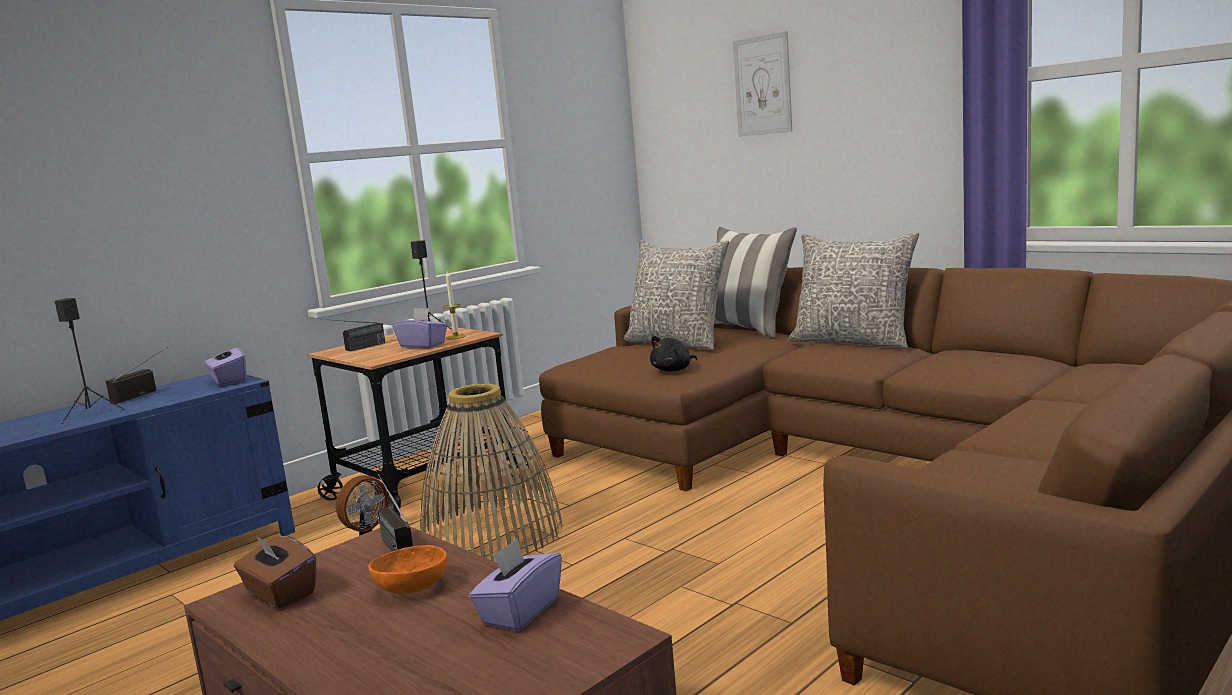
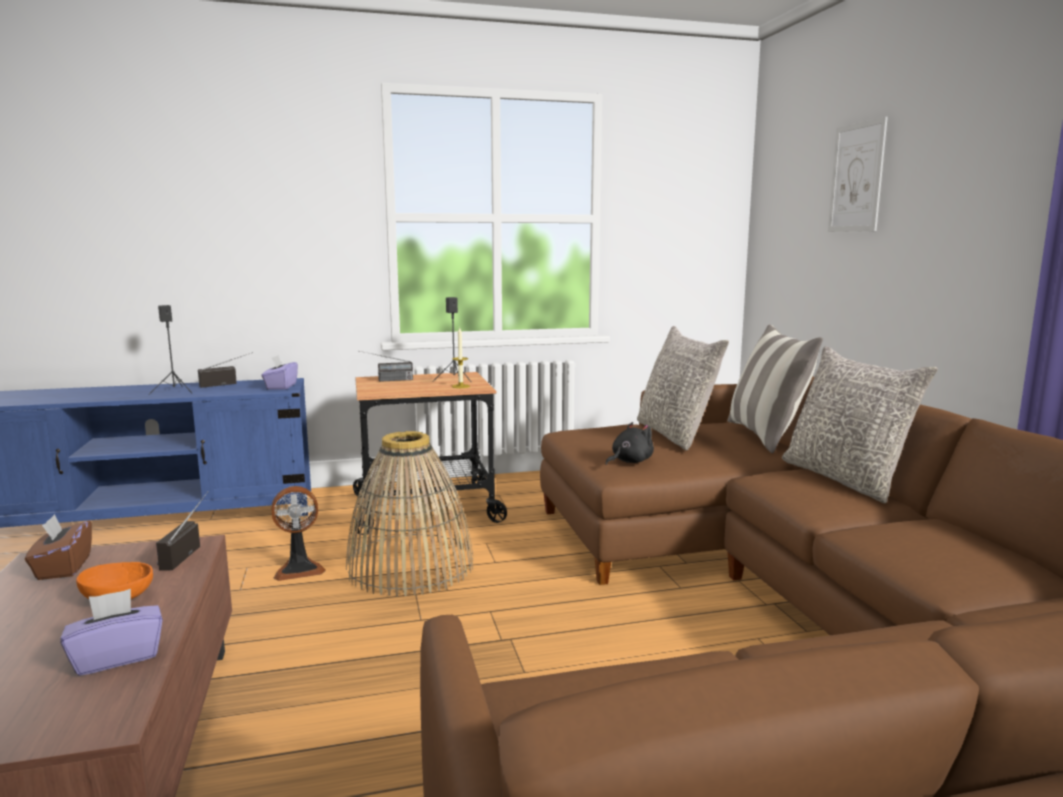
camera: 30 degrees right, 0 degrees up
purple tissue box [392,308,448,348] -> none
black plush toy [650,336,697,371] -> black plush toy turned 150 degrees clockwise [605,422,654,465]

